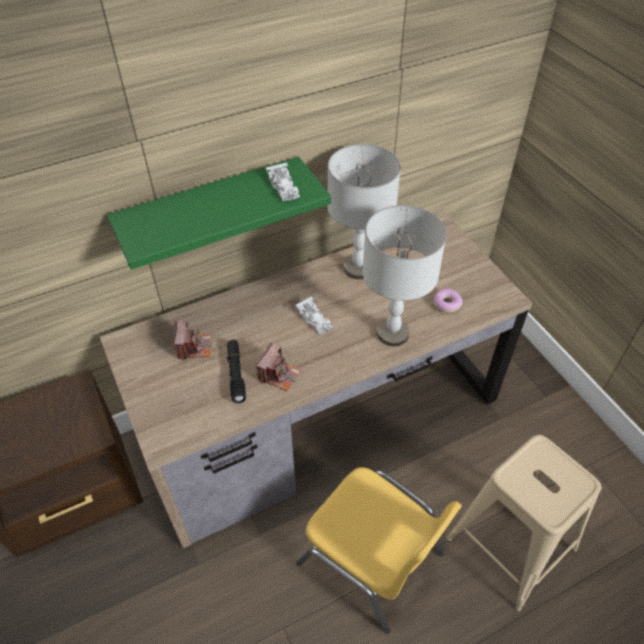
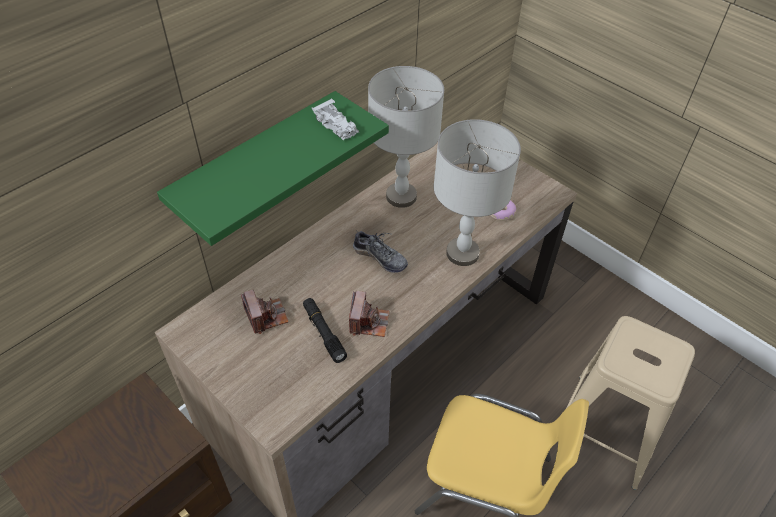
camera: 20 degrees left, 0 degrees up
white toy car [295,296,333,335] -> shoe [353,230,408,273]

